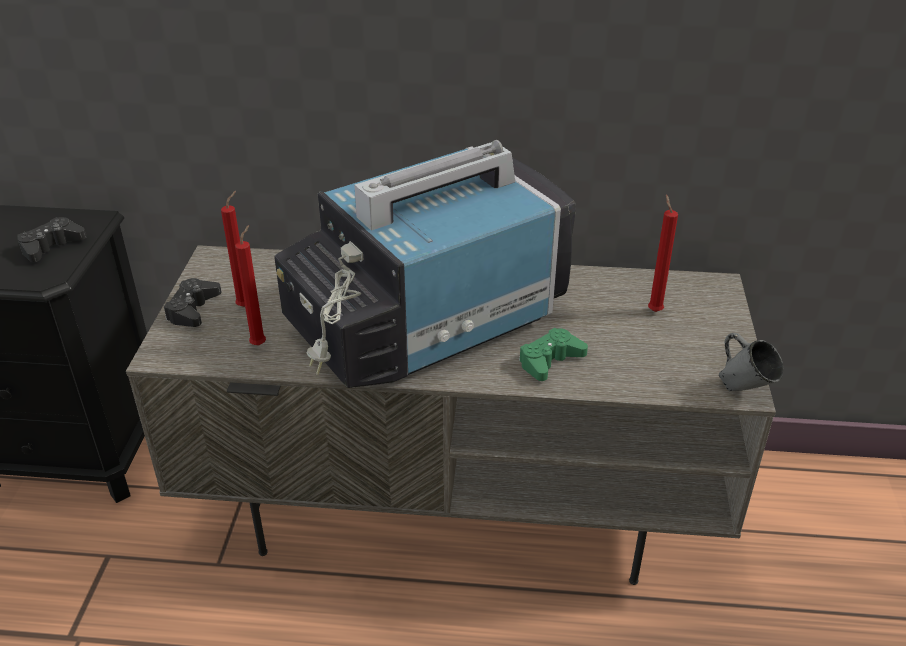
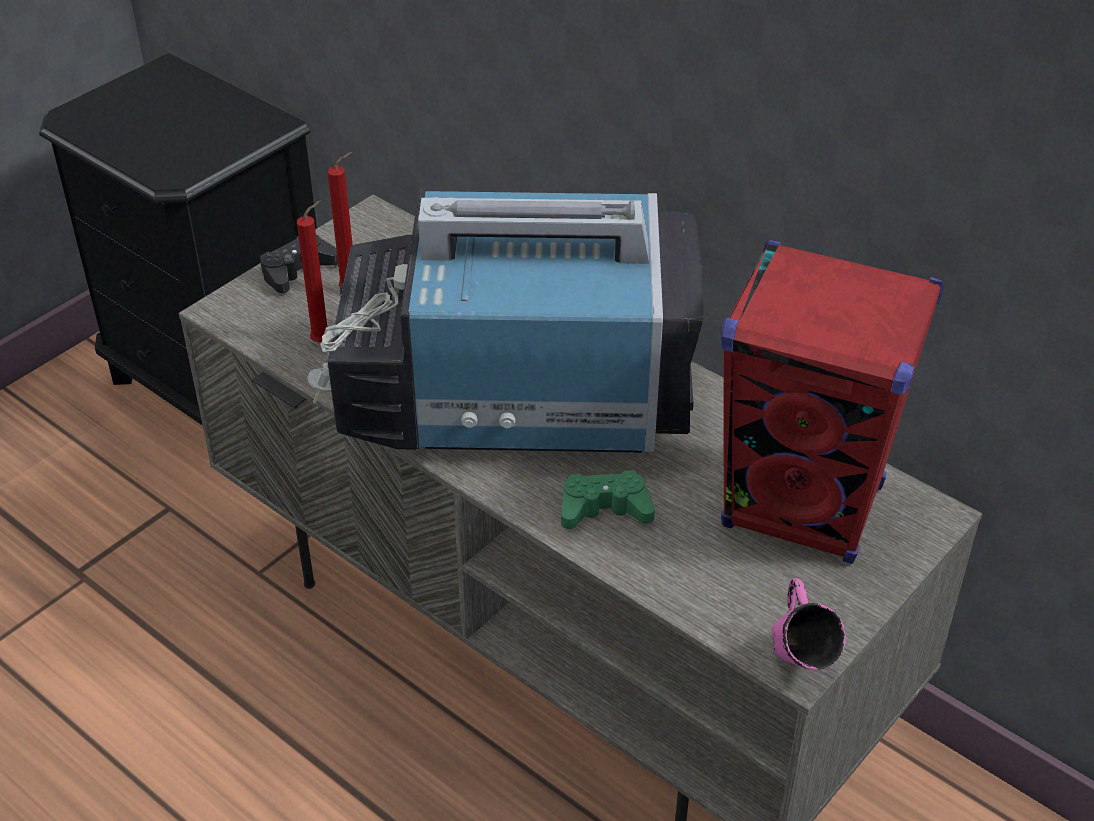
camera: 35 degrees right, 5 degrees up
black game controller [17,217,87,262] -> none
red candle [648,194,678,312] -> red speaker [721,240,944,564]
grey mug [719,333,784,391] -> pink mug [772,578,846,670]

